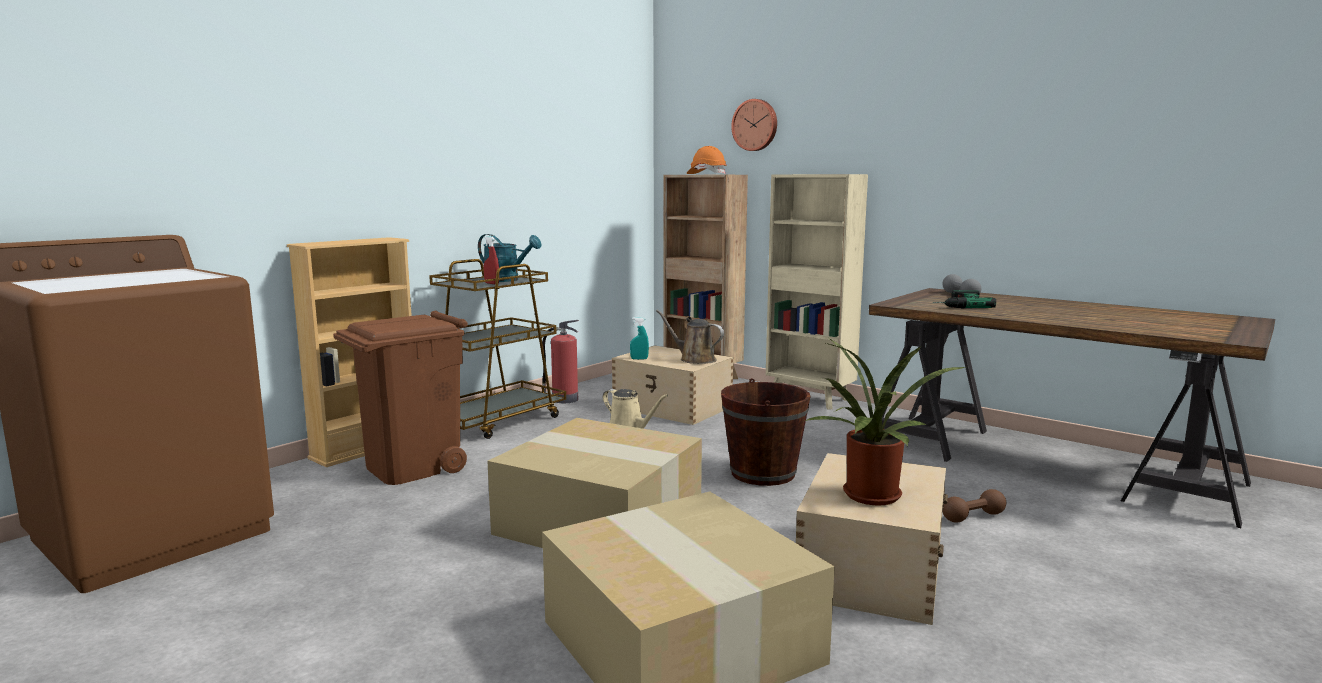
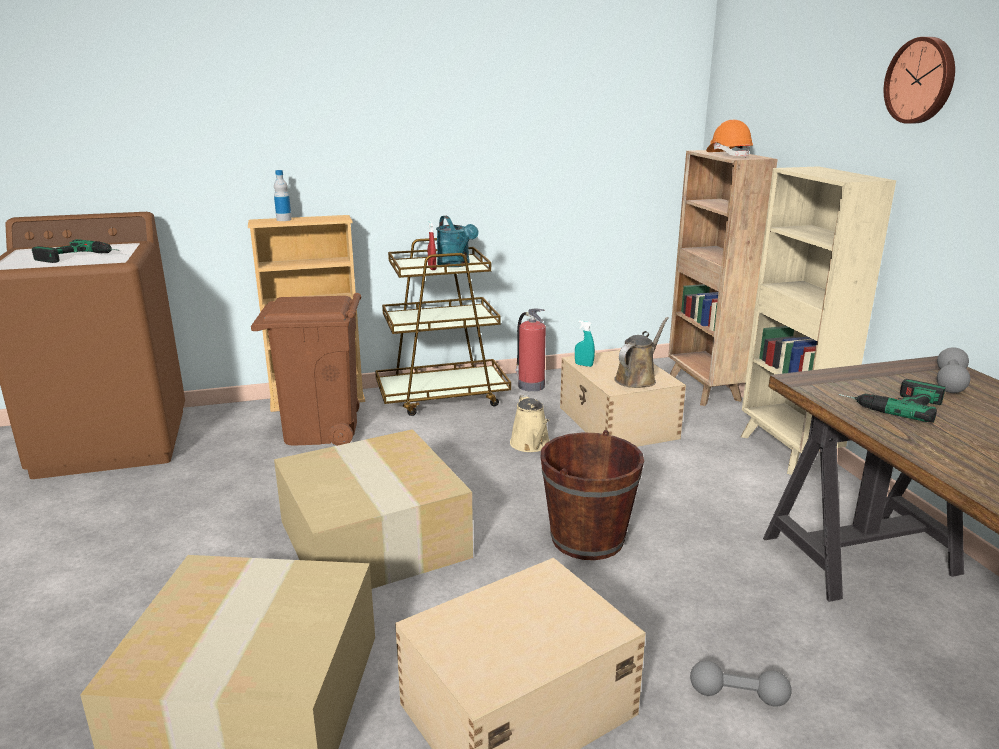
camera: 35 degrees right, 10 degrees up
brown watering can [656,310,724,364] -> brown watering can turned 60 degrees clockwise [614,317,669,388]
wall clock [731,99,777,151] -> wall clock moved to [884,37,955,124]
potted plant [803,338,966,506] -> none
brown dumbbell [943,489,1006,523] -> grey dumbbell [690,660,792,707]
none -> power drill [32,239,119,263]
none -> bottle [274,170,292,221]

